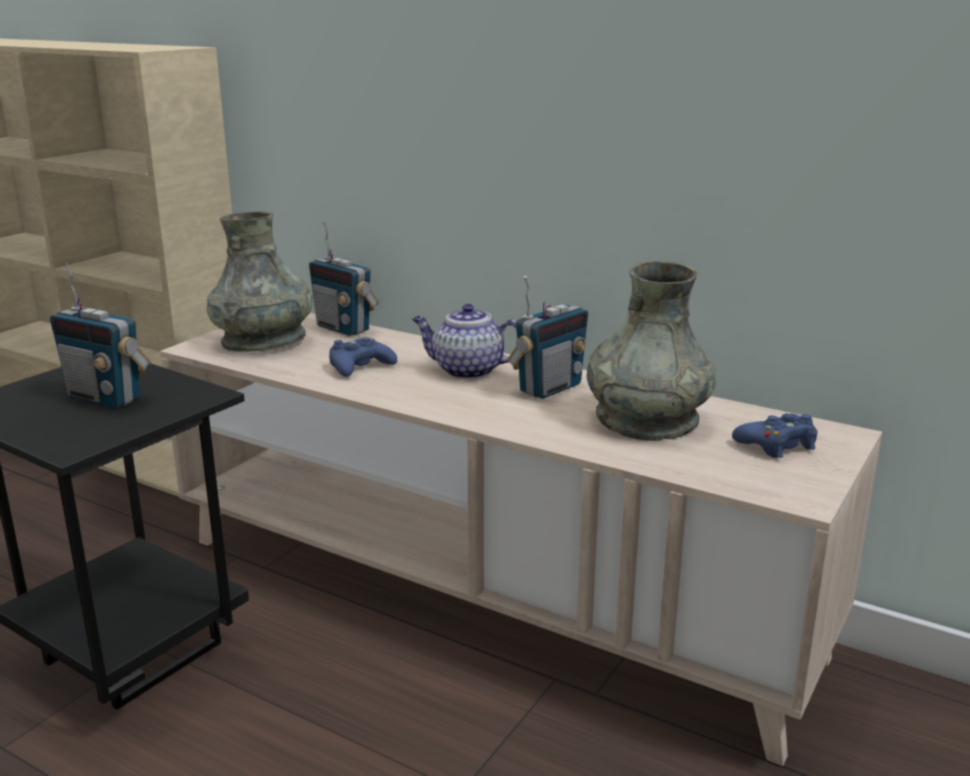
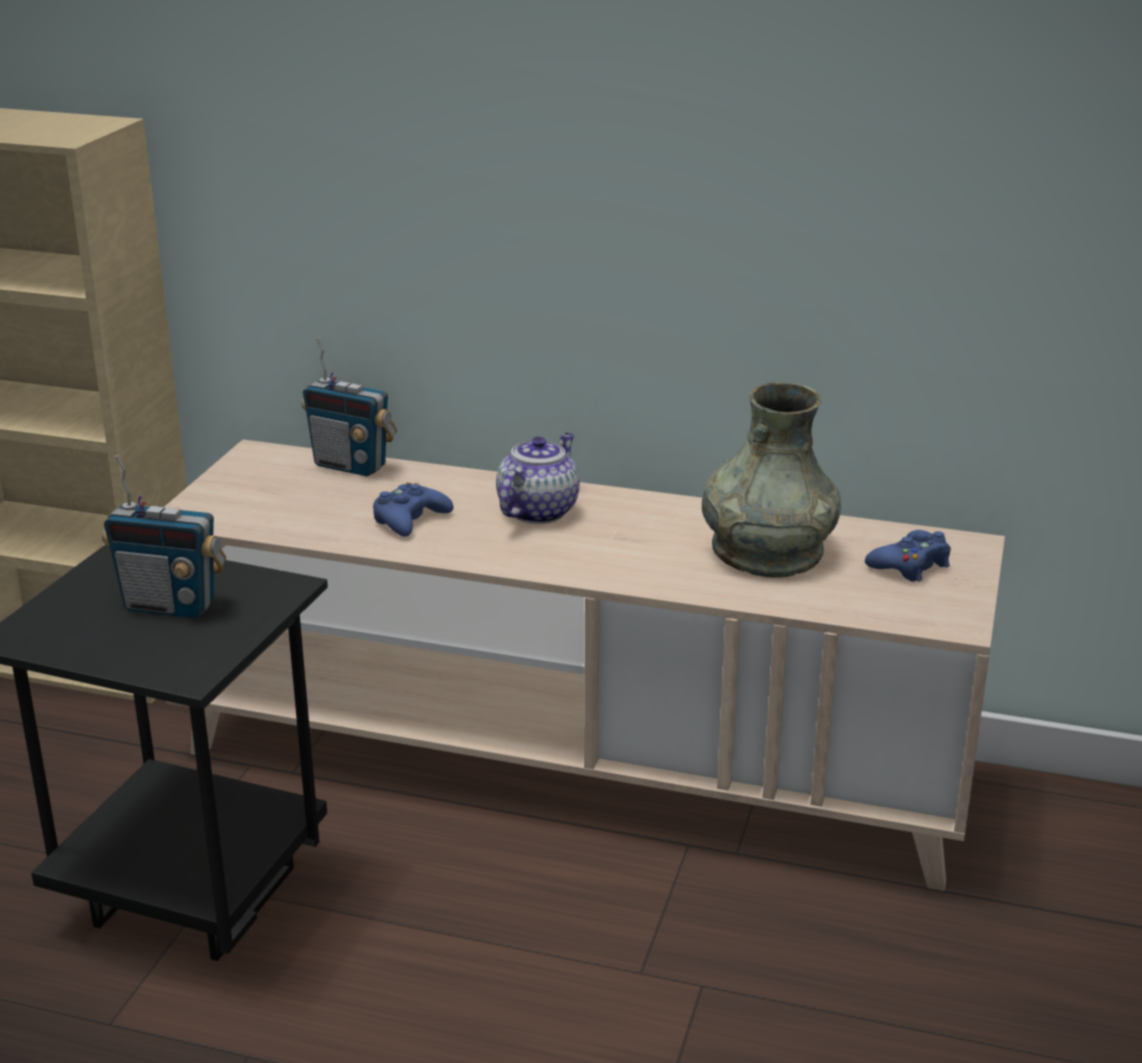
camera: 15 degrees left, 5 degrees up
grey vase [207,211,312,352] -> none
teapot [412,304,516,379] -> teapot turned 120 degrees clockwise [496,433,580,524]
radio [508,276,588,399] -> none

